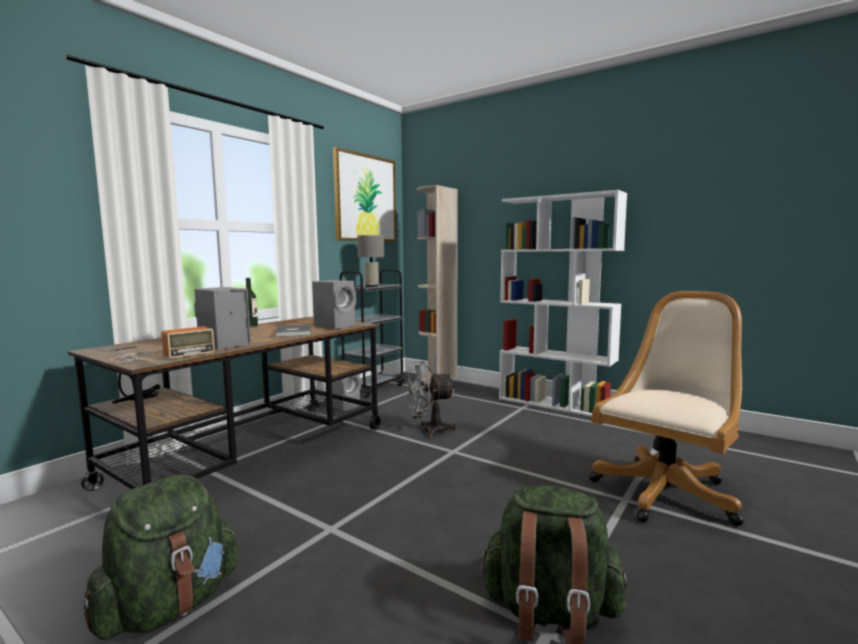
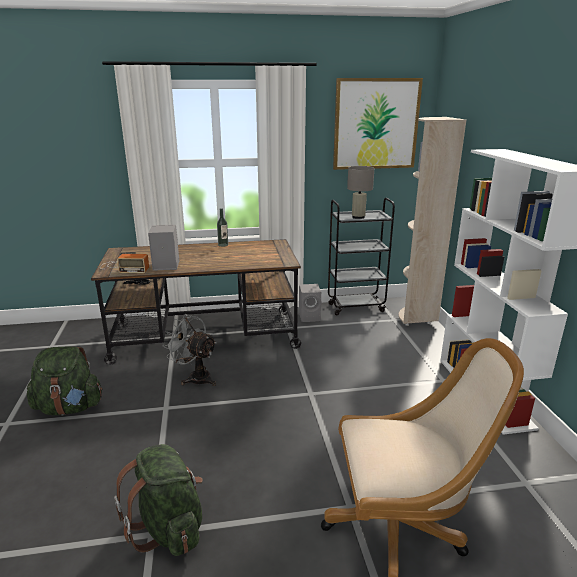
camera: 45 degrees right, 15 degrees up
grey book [275,324,311,337] -> none
grey speaker [312,280,356,329] -> none
grey fan [406,361,456,438] -> grey fan moved to [163,314,217,386]

